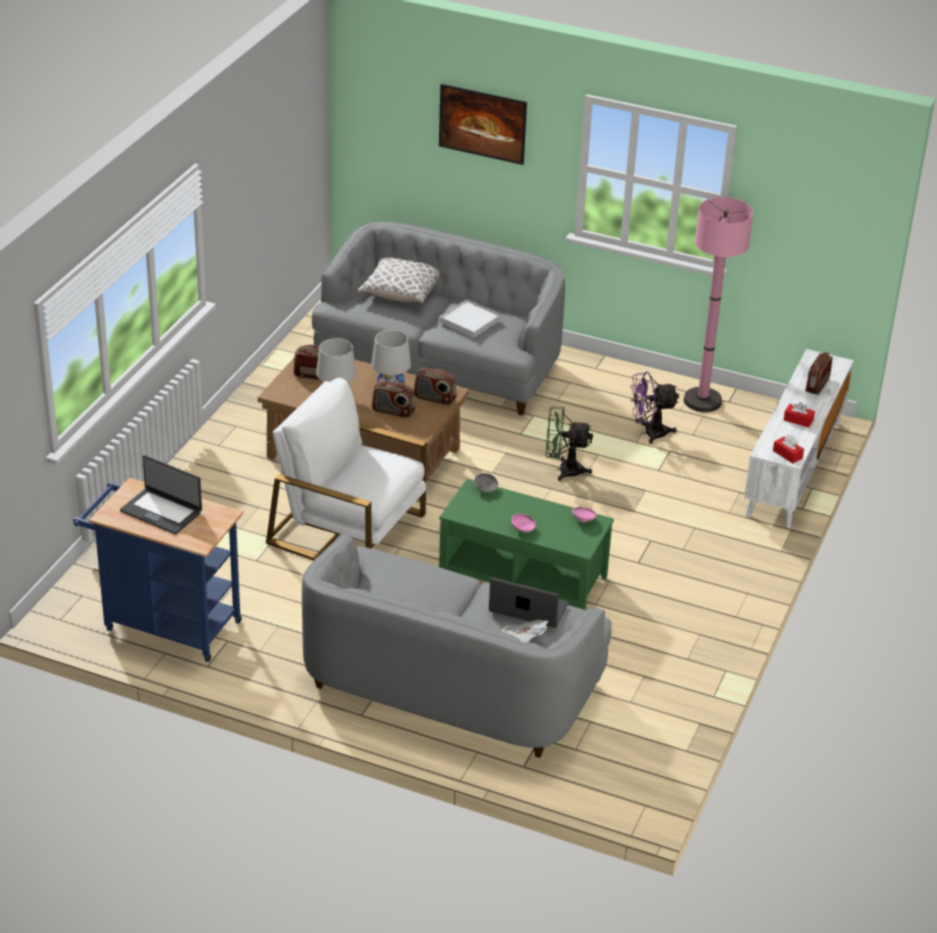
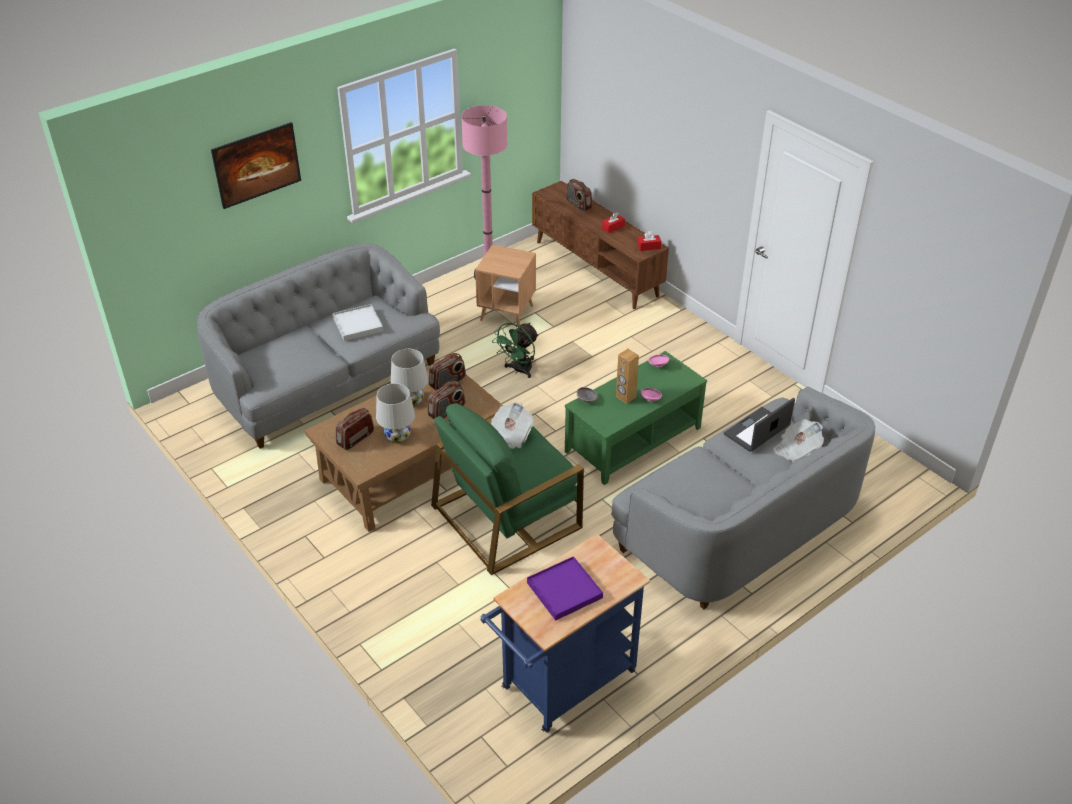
camera: 60 degrees left, 5 degrees up
laptop [120,455,202,534] -> purple tray [527,556,603,621]
white armchair [266,378,427,560] -> green armchair [431,403,584,575]
pillow [357,257,440,304] -> none
purple fan [630,372,679,444] -> brown side table [475,245,536,326]
white tv stand [744,349,854,528] -> brown tv stand [532,181,669,309]
none -> newspaper [491,402,534,449]
none -> brown speaker [616,349,639,404]

